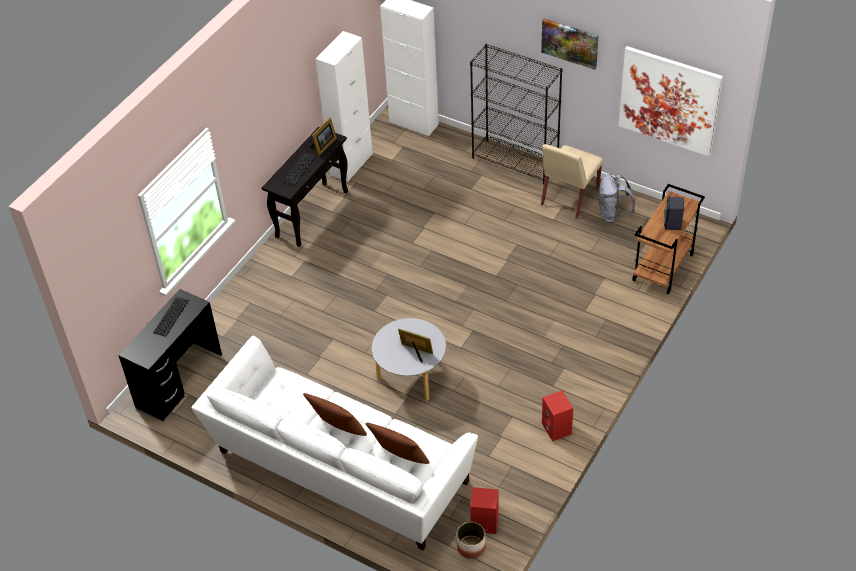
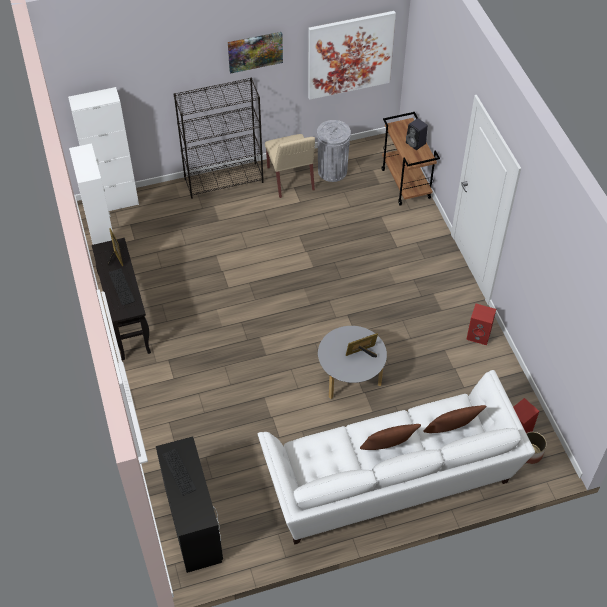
camera: 50 degrees left, 5 degrees up
grey backpack [598,174,635,223] -> grey trash can [317,120,351,182]

